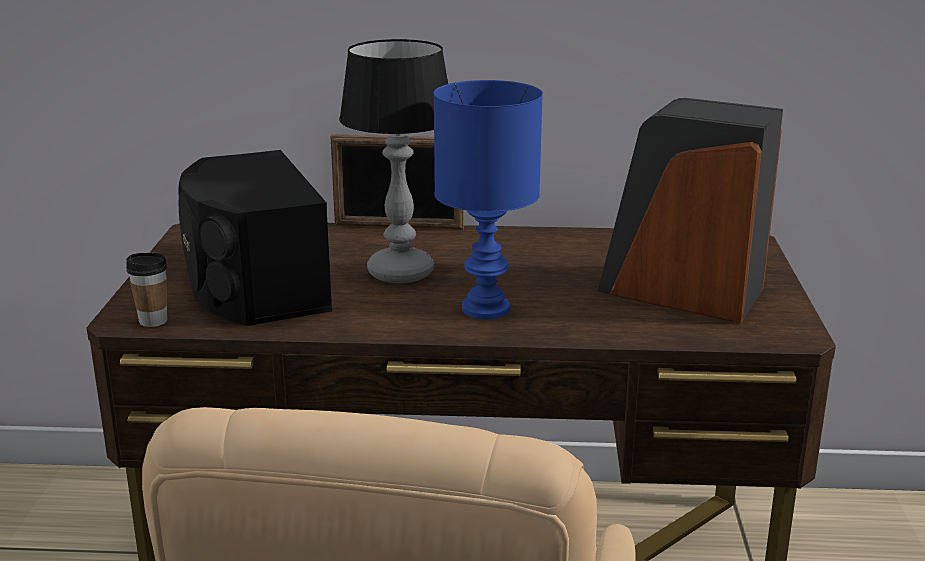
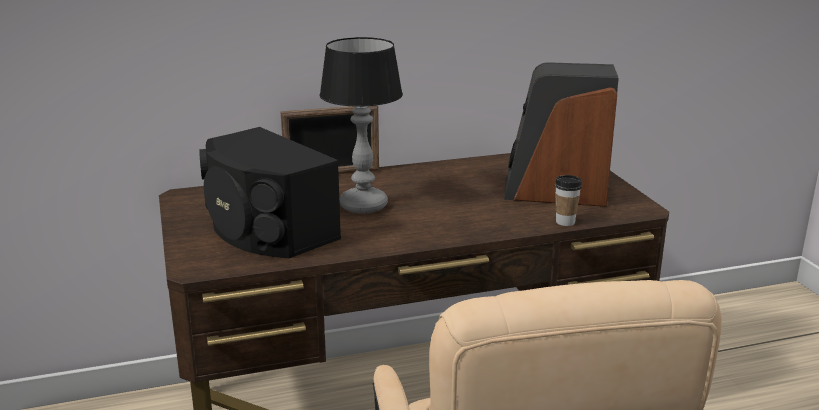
camera: 20 degrees left, 0 degrees up
cup [126,253,167,327] -> cup moved to [555,175,582,226]
blue table lamp [433,80,543,319] -> none

